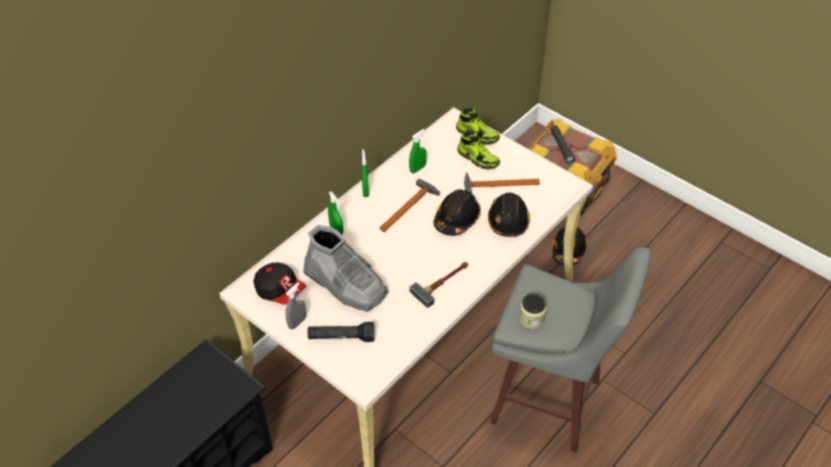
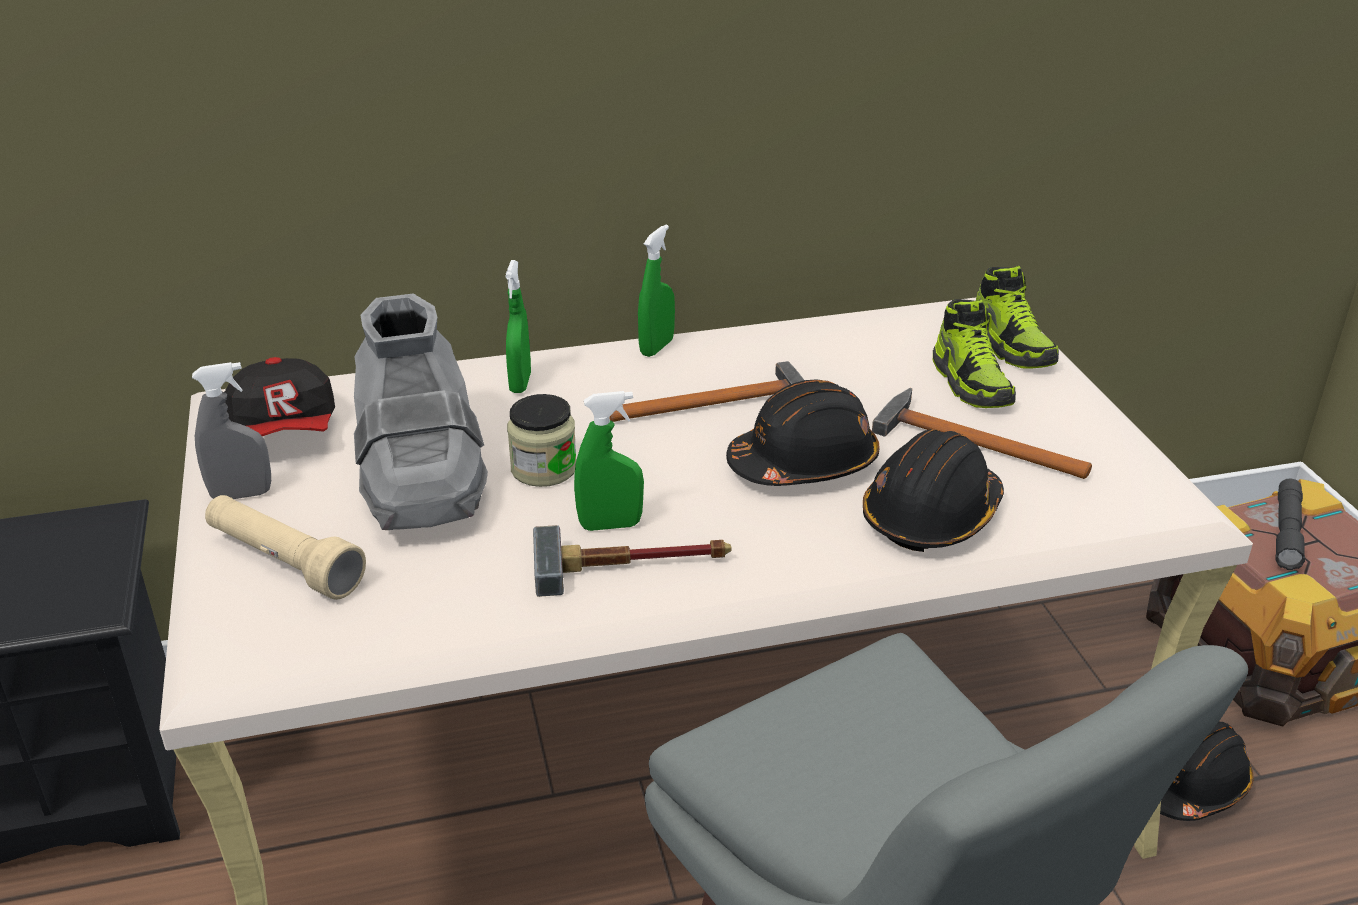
camera: 35 degrees right, 15 degrees down
black flashlight [308,322,374,342] -> beige flashlight [205,495,366,600]
green spray bottle [409,129,427,173] -> green spray bottle moved to [574,391,644,531]
jar [519,294,546,329] -> jar moved to [507,394,576,487]

